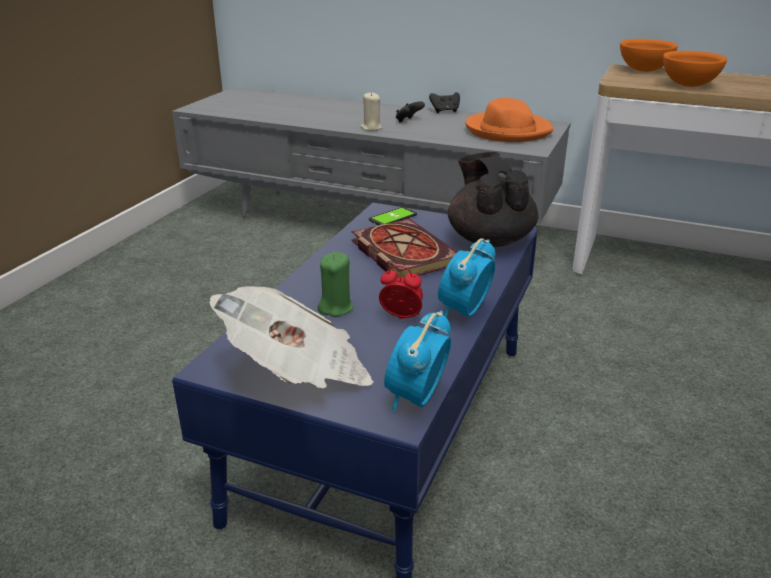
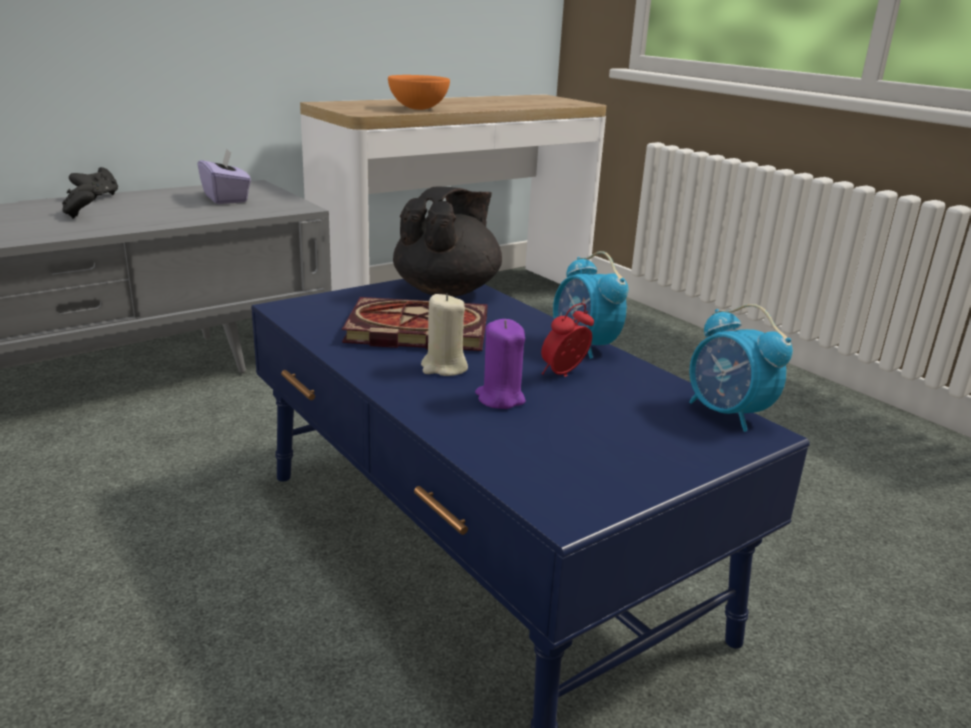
camera: 60 degrees left, 5 degrees down
newspaper [210,286,374,389] -> none
green candle [317,252,354,317] -> purple candle [475,319,526,409]
beige candle [360,92,382,131] -> beige candle moved to [421,293,468,376]
phone [369,207,417,225] -> none
black teapot [448,152,538,247] -> black teapot turned 105 degrees clockwise [393,186,502,297]
orange hat [465,98,553,142] -> purple tissue box [197,148,251,204]
orange bowl [620,39,678,72] -> none

